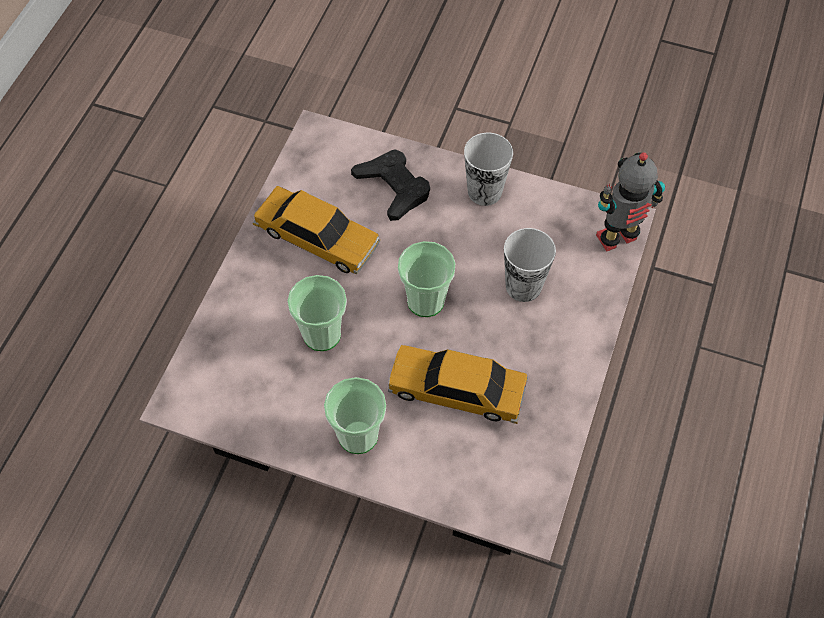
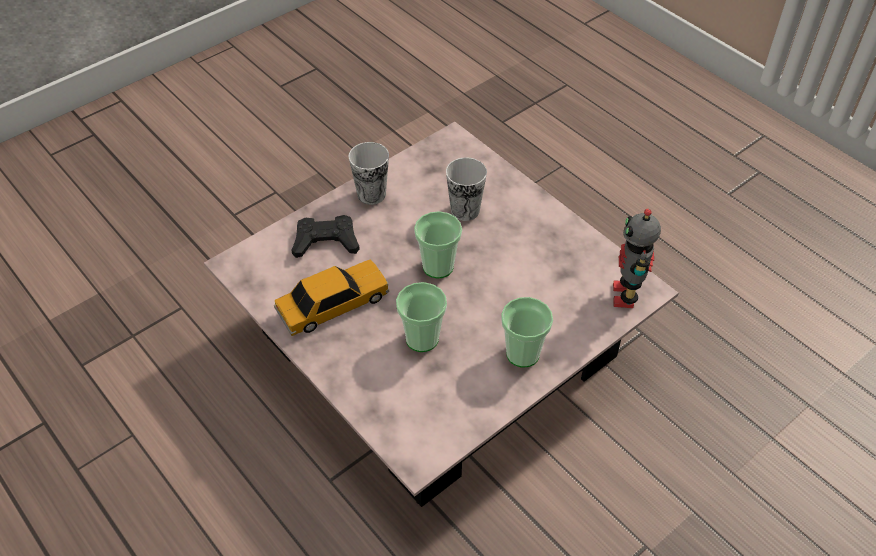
camera: 60 degrees left, 10 degrees down
toy car [388,345,528,424] -> none
toy robot [596,152,665,251] -> toy robot moved to [613,209,661,308]

